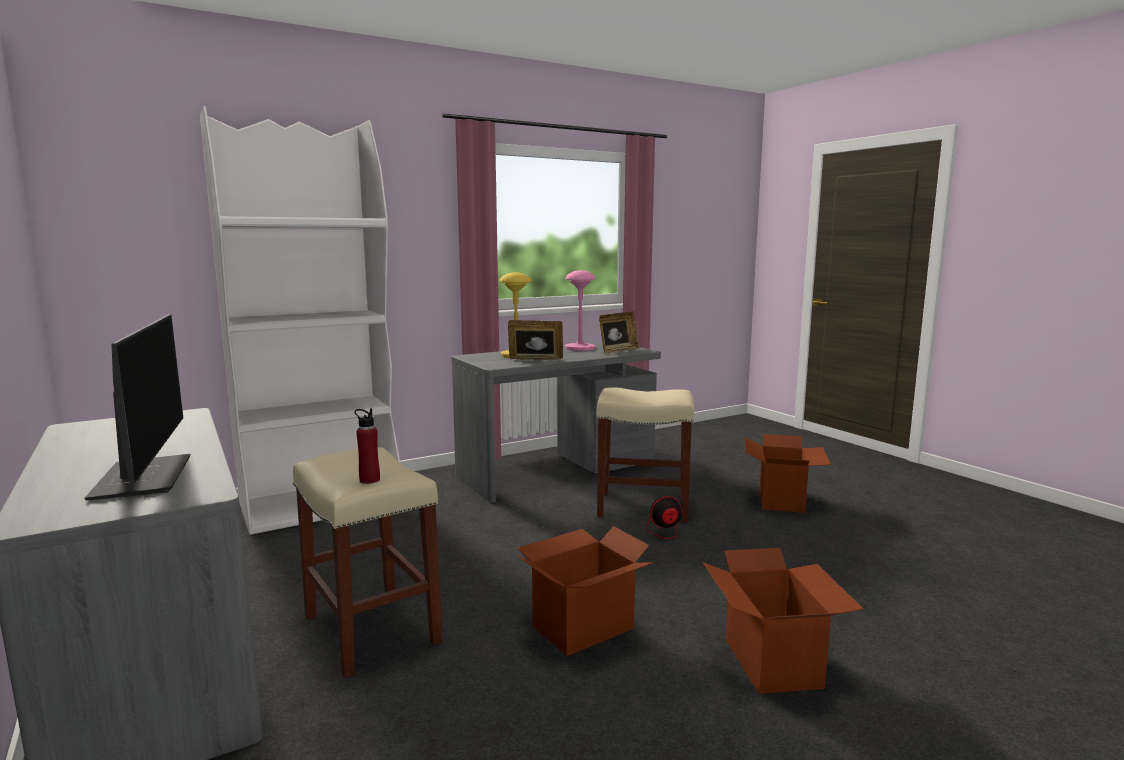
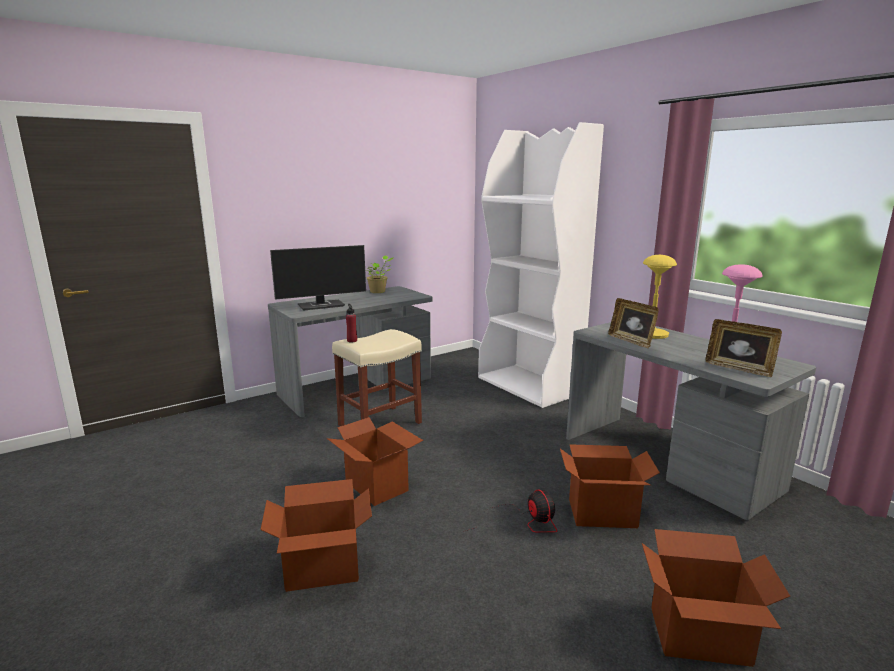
camera: 85 degrees right, 5 degrees up
picture frame [508,320,563,360] -> picture frame turned 150 degrees clockwise [608,298,659,348]
beige stool [596,387,694,522] -> cardboard box [560,444,660,528]
none -> potted plant [365,255,394,293]

